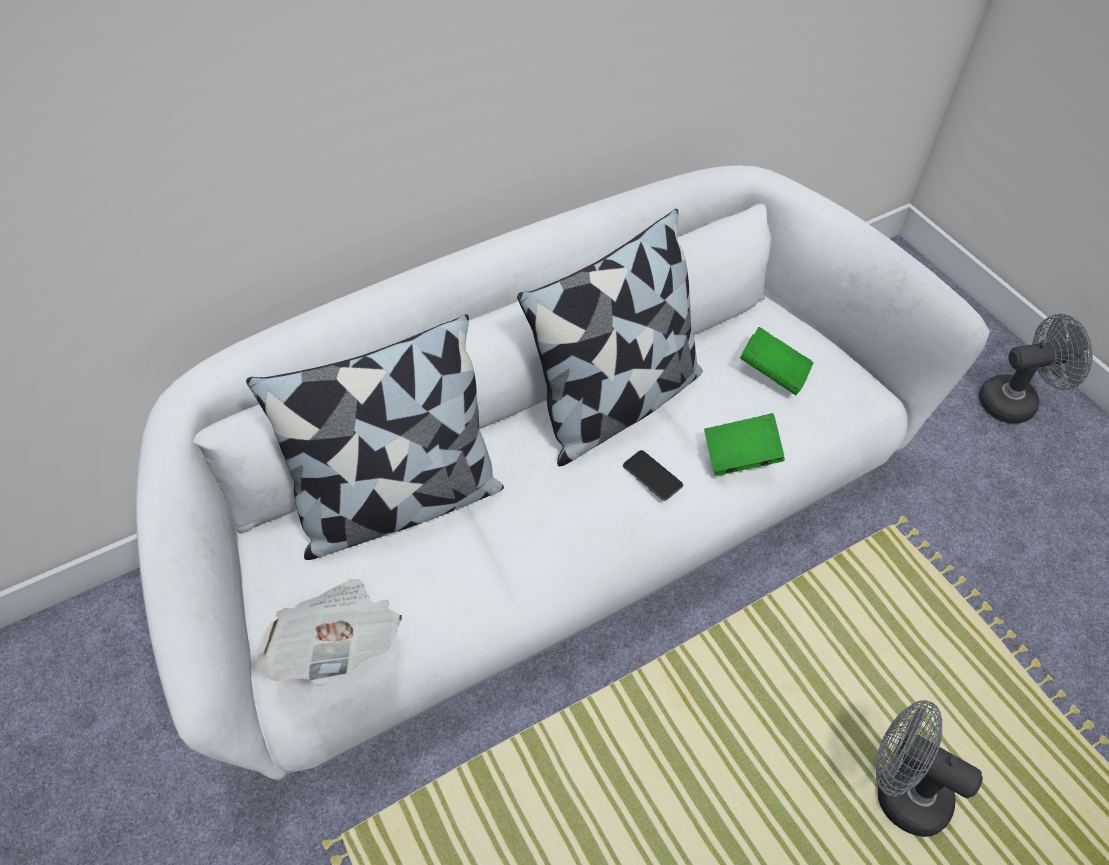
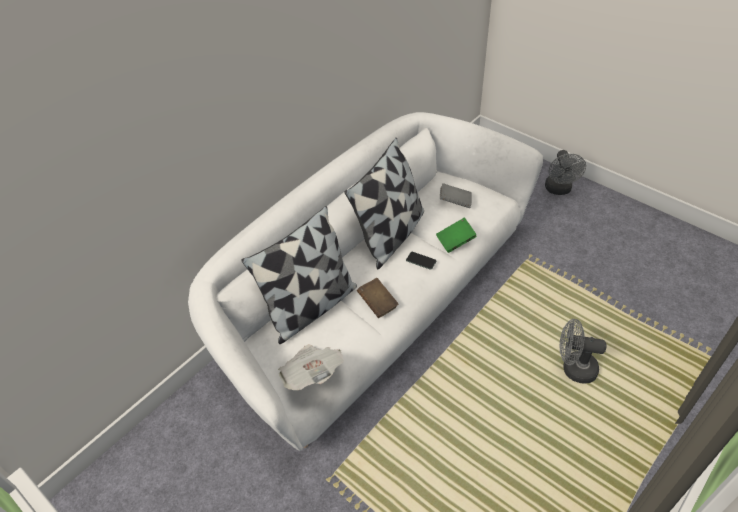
camera: 15 degrees left, 5 degrees down
green book [740,327,813,395] -> grey book [440,183,472,208]
grey fan [979,314,1093,423] -> grey fan turned 120 degrees clockwise [545,150,586,195]
none -> brown book [357,278,399,318]

